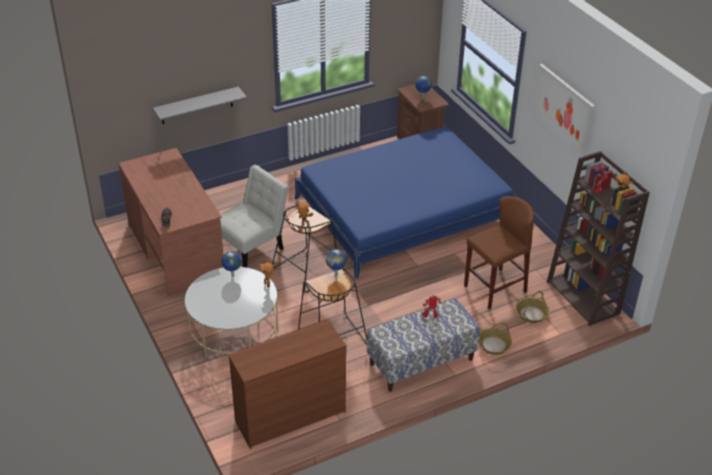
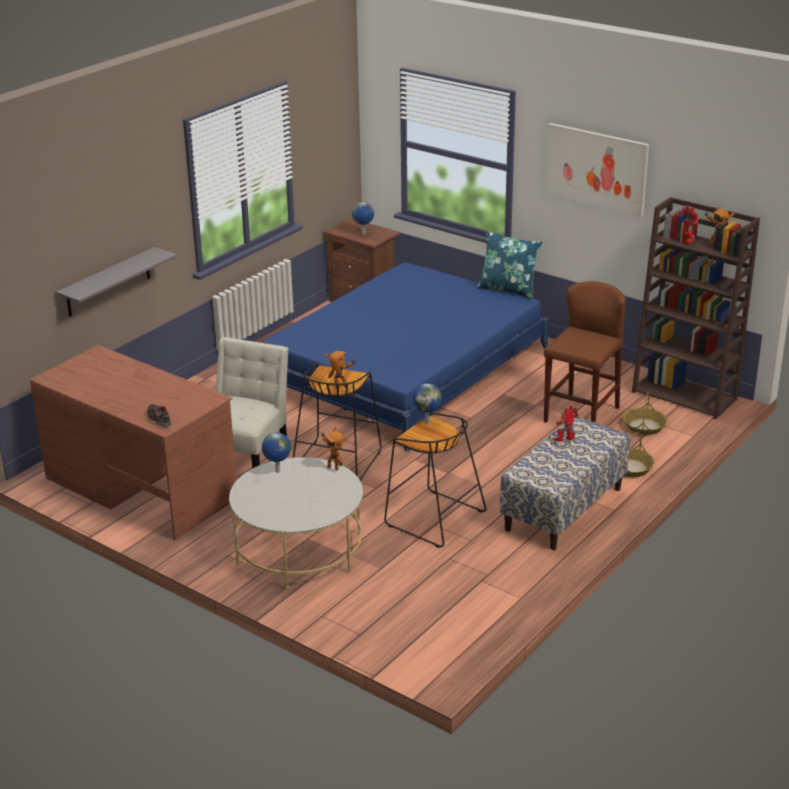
camera: 25 degrees left, 10 degrees down
brown dresser [228,320,347,449] -> none
none -> blue pillow [477,231,543,299]

